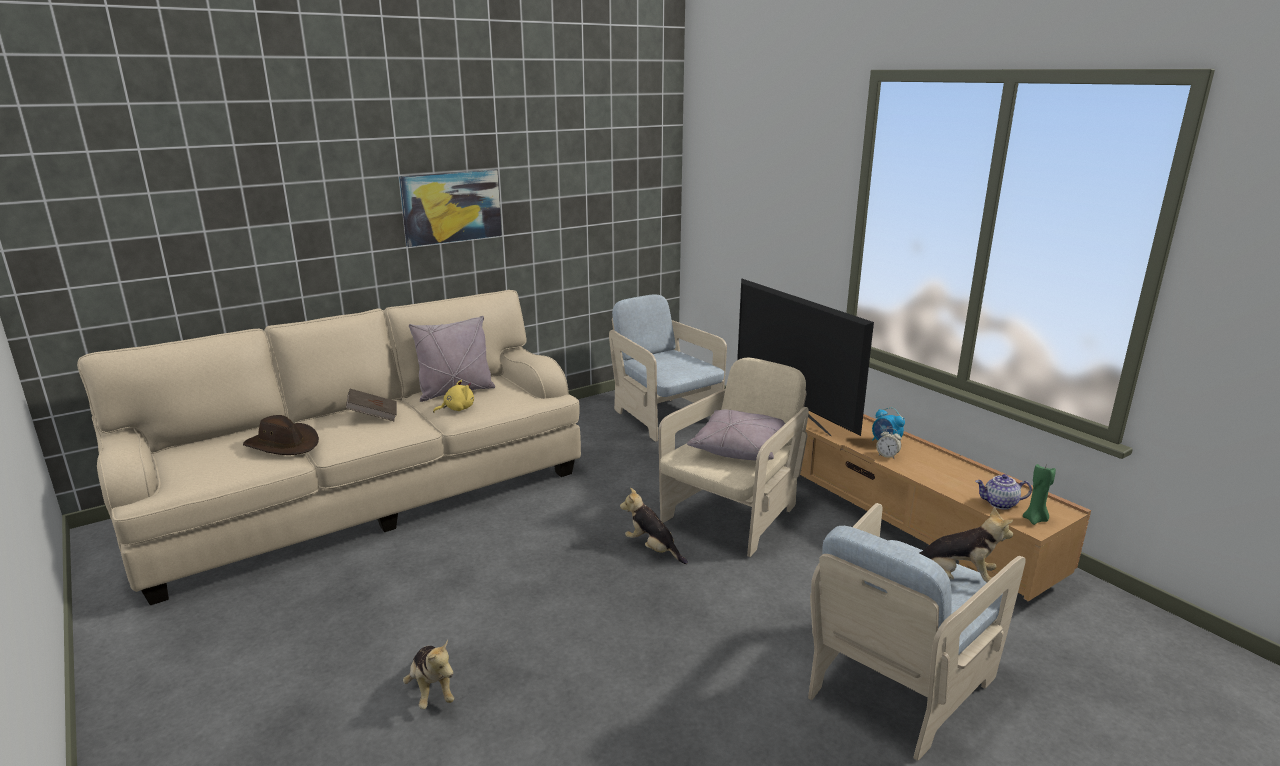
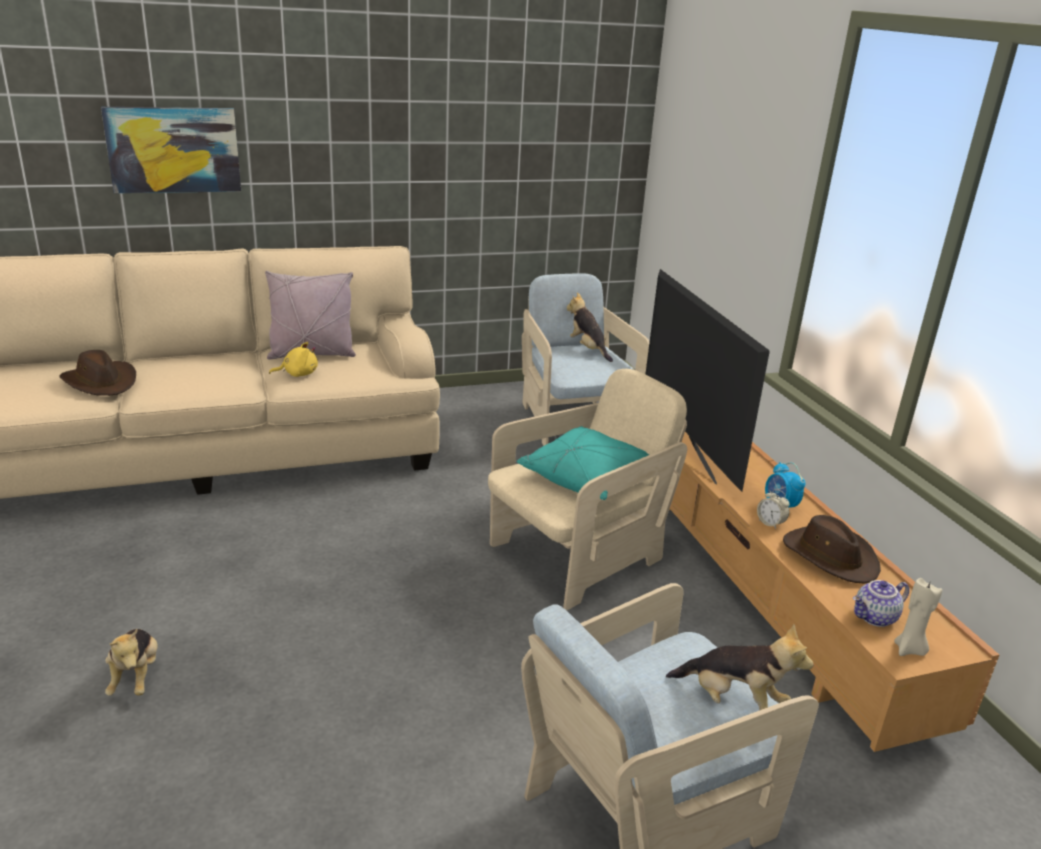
camera: 15 degrees right, 5 degrees up
brown book [346,389,397,421] -> none
picture [399,170,502,247] -> picture moved to [101,107,241,193]
plush toy [620,488,688,564] -> plush toy moved to [567,292,613,362]
purple pillow [687,410,785,461] -> turquoise pillow [517,426,649,500]
teapot [975,474,1032,510] -> teapot turned 45 degrees counterclockwise [853,580,909,627]
green candle [1023,464,1056,525] -> beige candle [894,578,942,656]
none -> brown hat [783,515,881,583]

